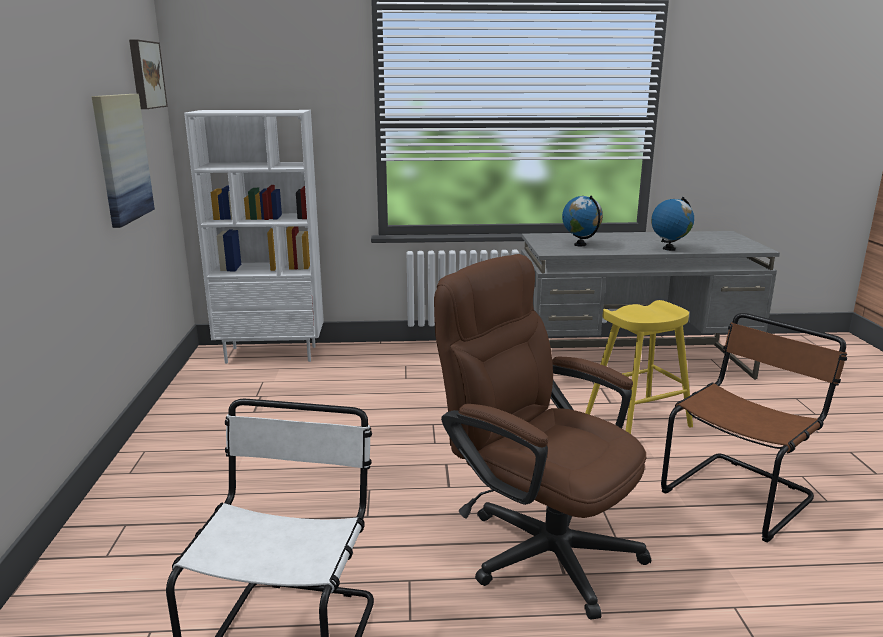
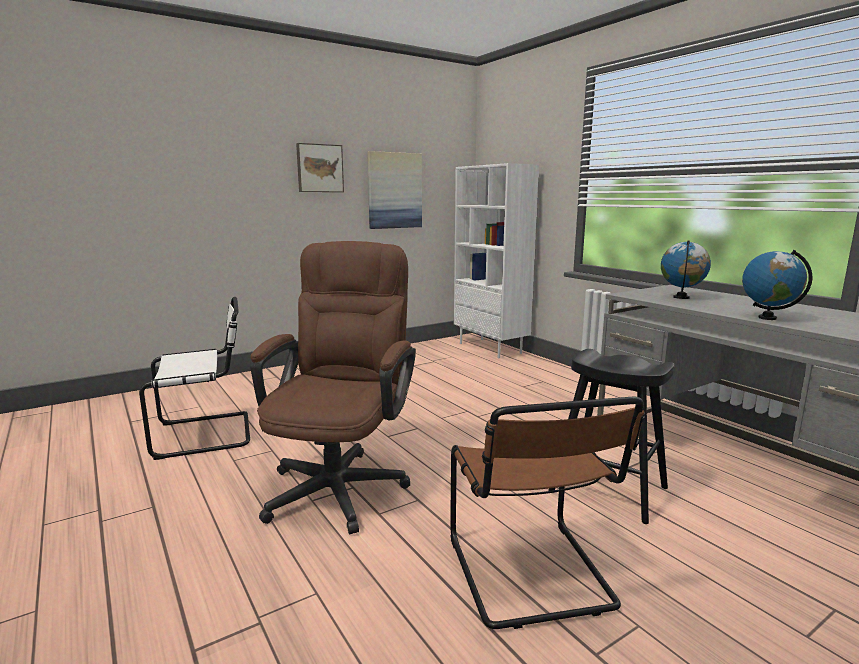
camera: 60 degrees right, 5 degrees down
picture [129,39,168,109] -> picture moved to [296,143,344,192]
yellow stool [585,300,693,434] -> black stool [548,349,674,524]
brown chair [661,313,847,542] -> brown chair turned 60 degrees clockwise [450,397,645,629]

